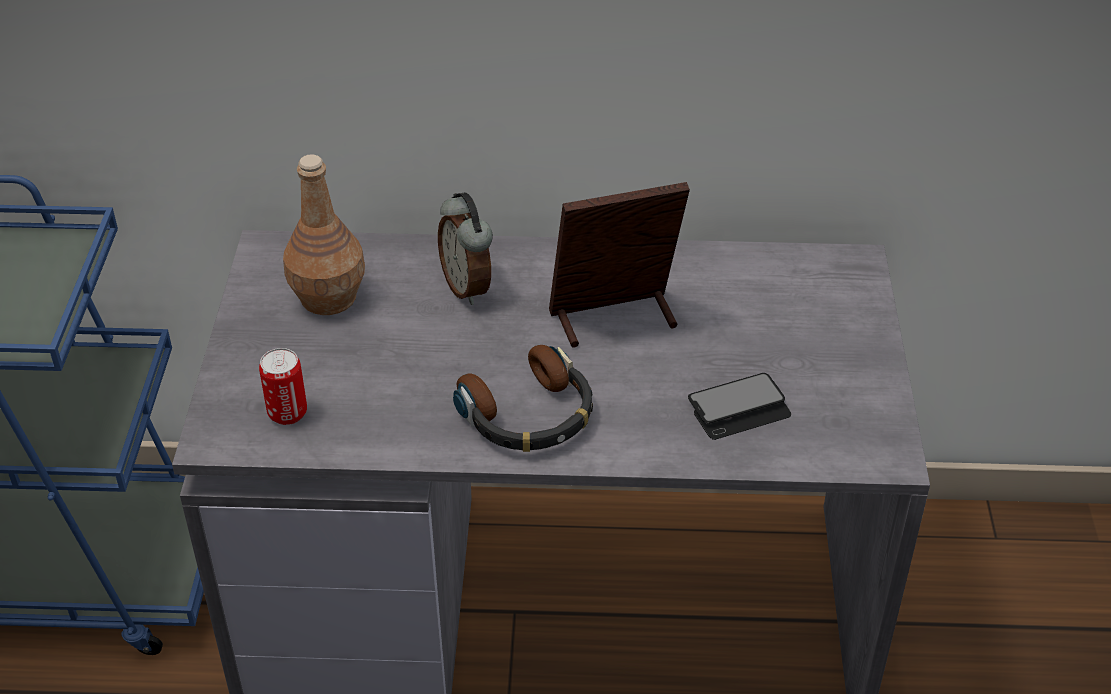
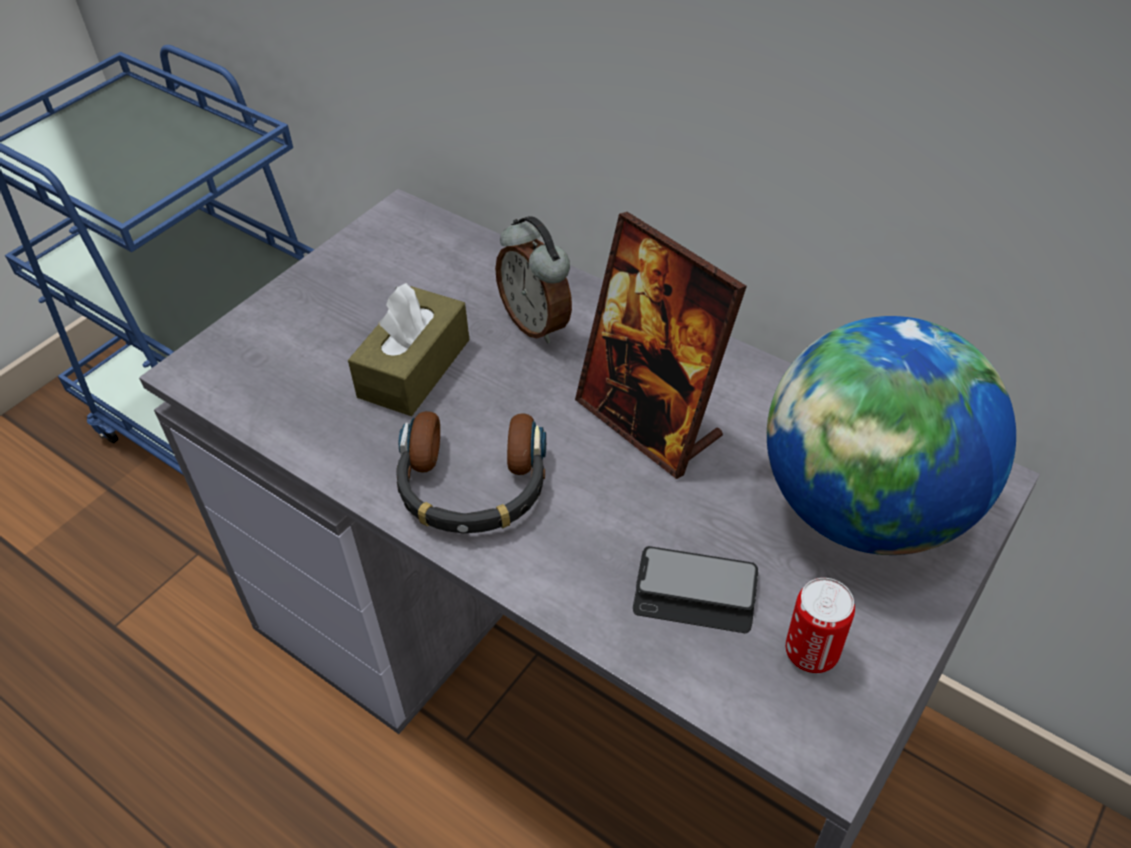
camera: 35 degrees right, 5 degrees up
can [259,348,307,425] -> can moved to [786,578,855,673]
brown bottle [283,154,365,315] -> none
alarm clock [438,192,493,305] -> alarm clock turned 45 degrees counterclockwise [495,216,572,344]
picture frame [549,182,690,348] -> picture frame turned 150 degrees counterclockwise [575,212,747,479]
none -> brown tissue box [348,283,469,416]
none -> globe [767,316,1016,555]

